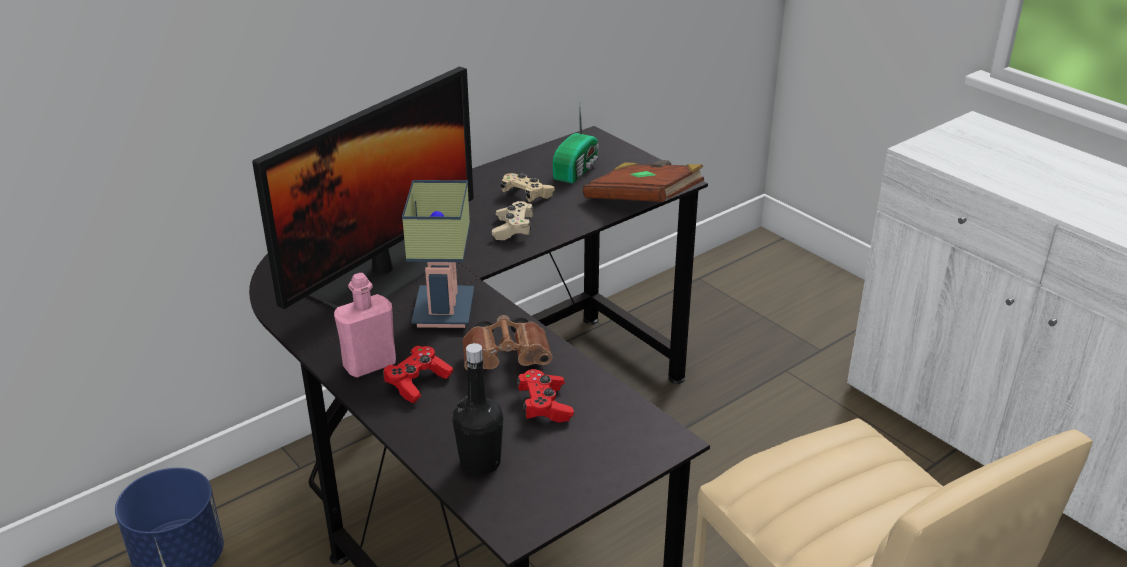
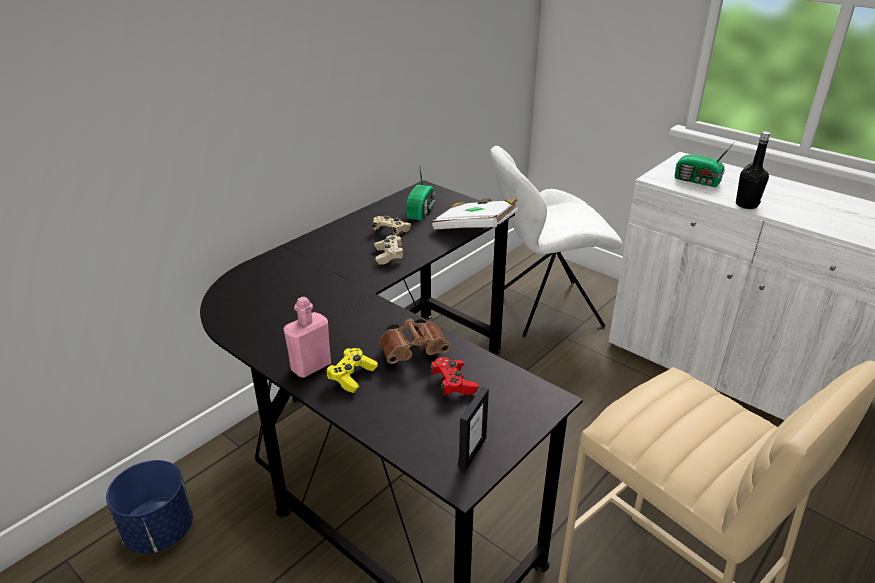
camera: 10 degrees left, 0 degrees up
monitor [252,67,474,309] -> none
red game controller [382,346,453,403] -> yellow game controller [326,348,378,393]
table lamp [402,180,474,328] -> none
black bottle [453,343,503,476] -> black bottle moved to [736,131,770,209]
brown book [583,160,704,202] -> white book [432,199,518,230]
none -> picture frame [458,387,489,472]
none -> white chair [490,146,622,337]
none -> radio [675,142,735,187]

